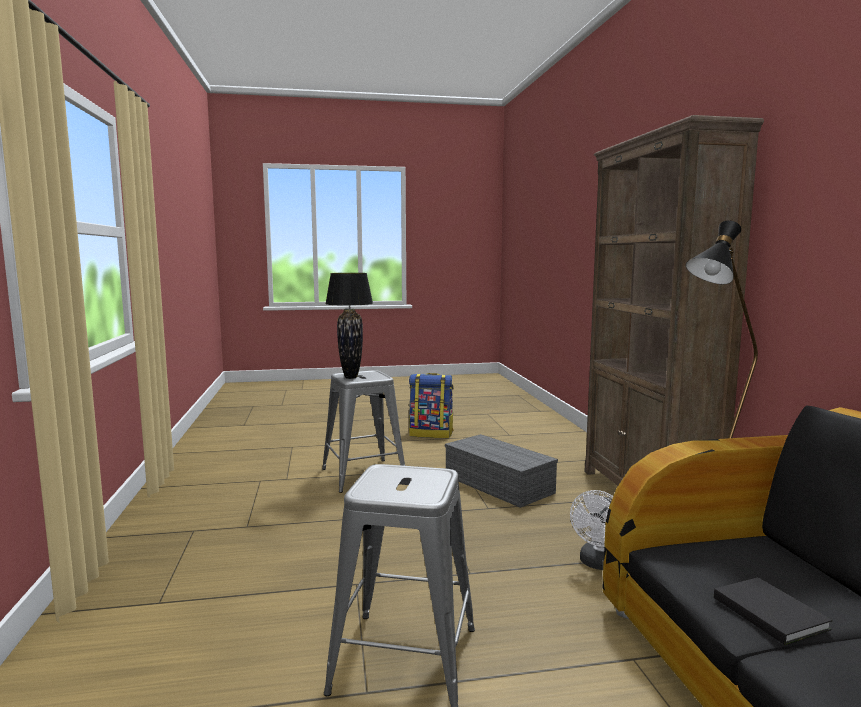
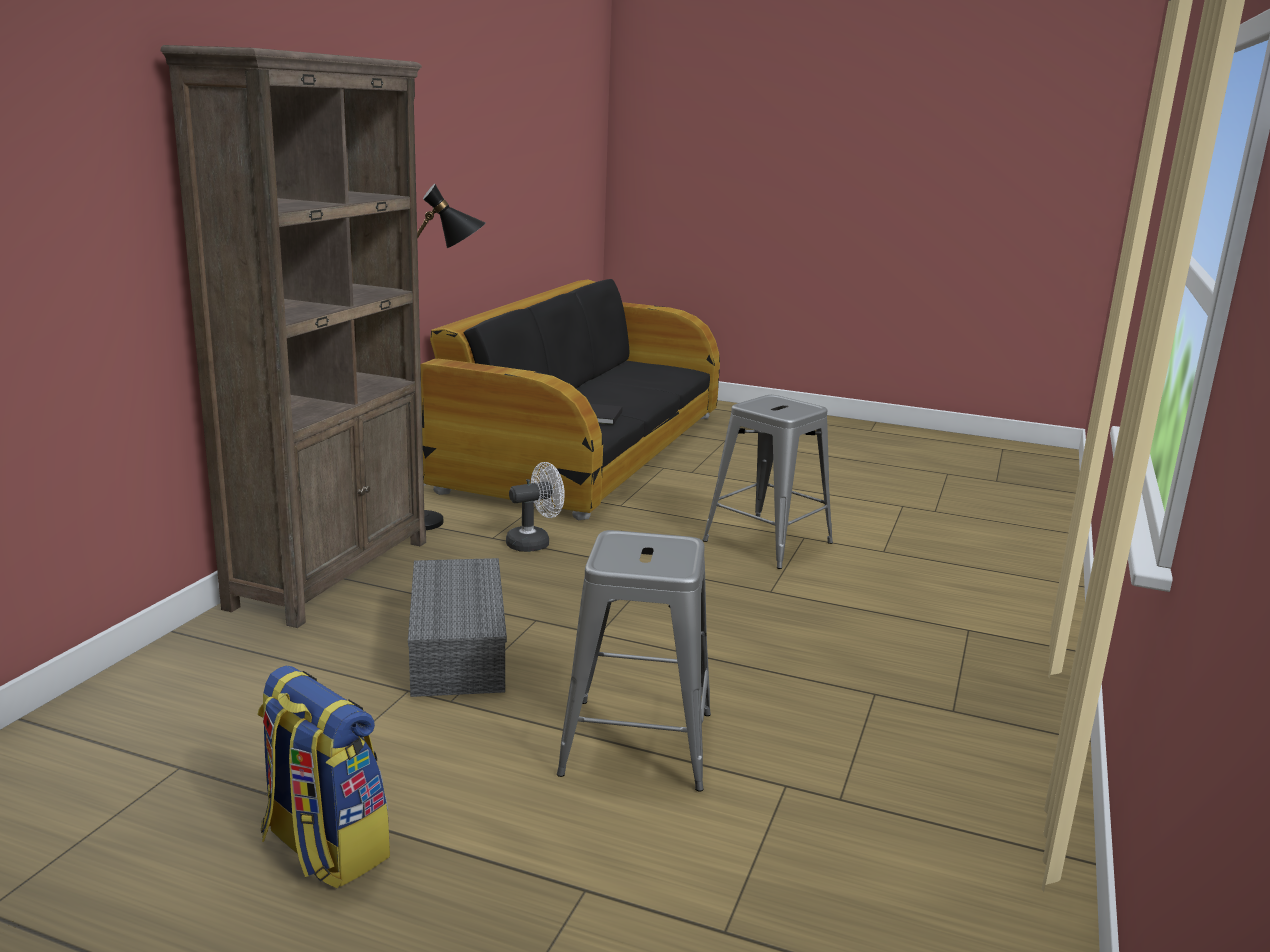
camera: 150 degrees left, 10 degrees up
black table lamp [325,273,373,379] -> none

